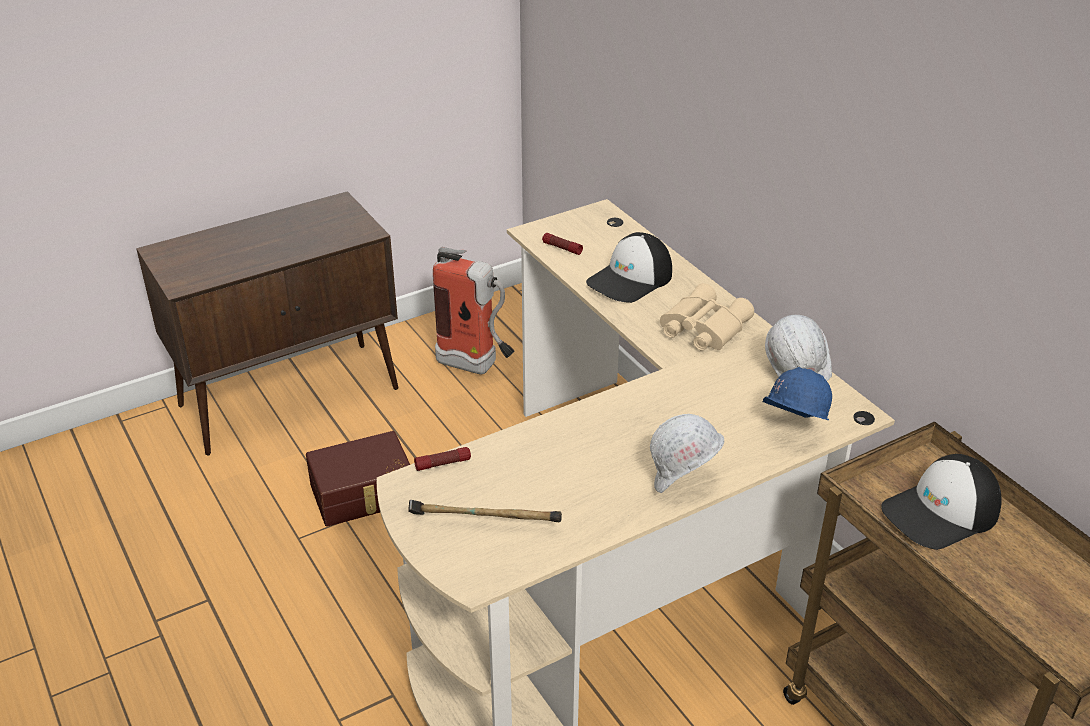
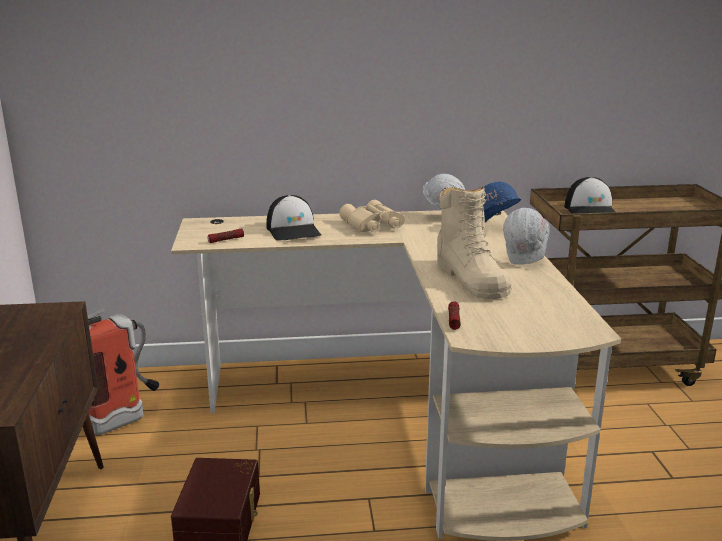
camera: 65 degrees left, 15 degrees down
hammer [408,500,562,522] -> none
none -> beige boot [437,187,512,299]

